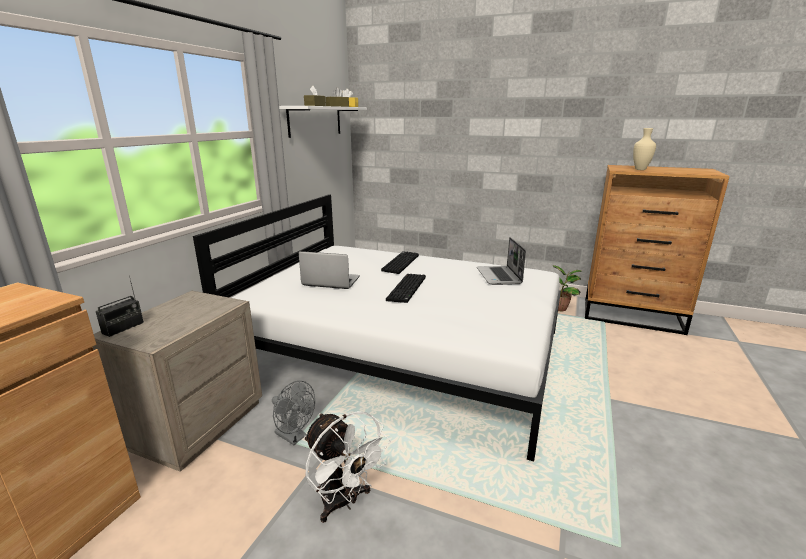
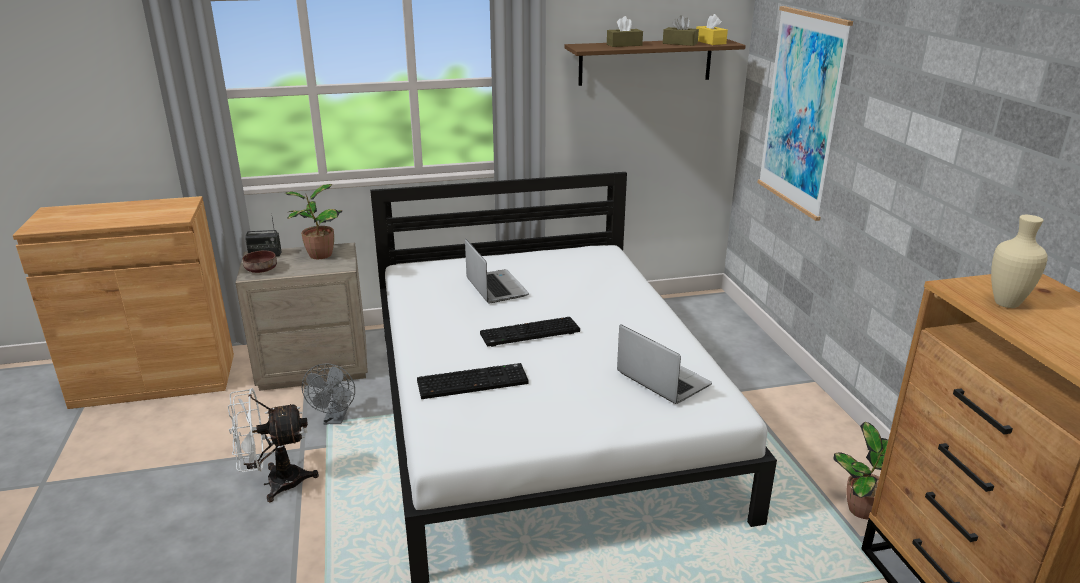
camera: 55 degrees right, 5 degrees up
white shelf [279,106,367,138] -> brown shelf [564,39,746,86]
white fan [304,411,391,523] -> white fan turned 60 degrees clockwise [228,388,319,502]
keyboard [381,251,419,274] -> keyboard moved to [417,363,529,399]
laptop [477,237,526,285] -> laptop turned 90 degrees clockwise [617,324,712,404]
none -> brown bowl [243,250,277,273]
none -> potted plant [285,184,343,259]
none -> picture [757,6,853,221]

